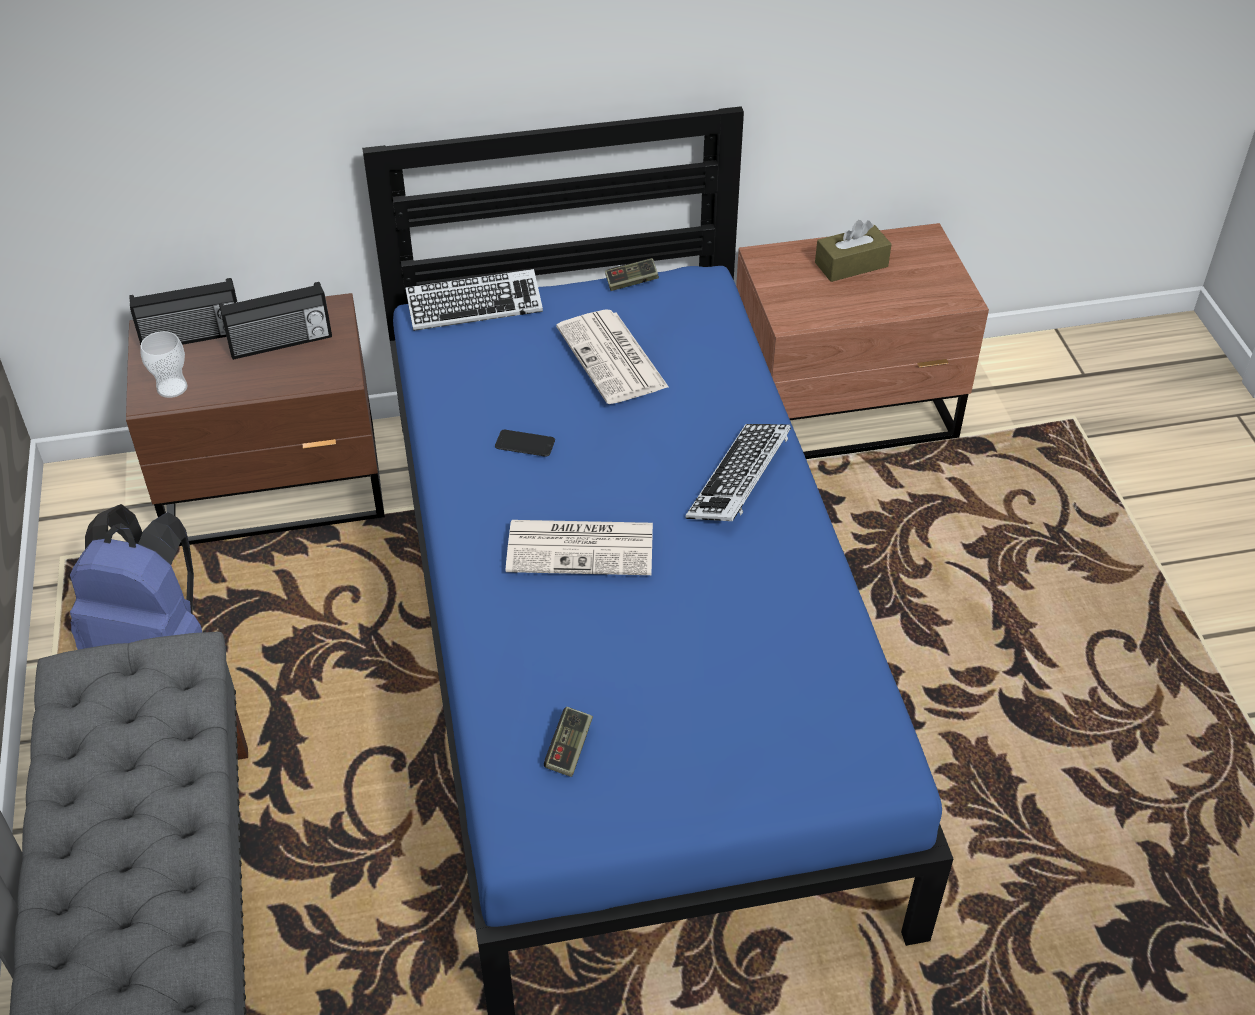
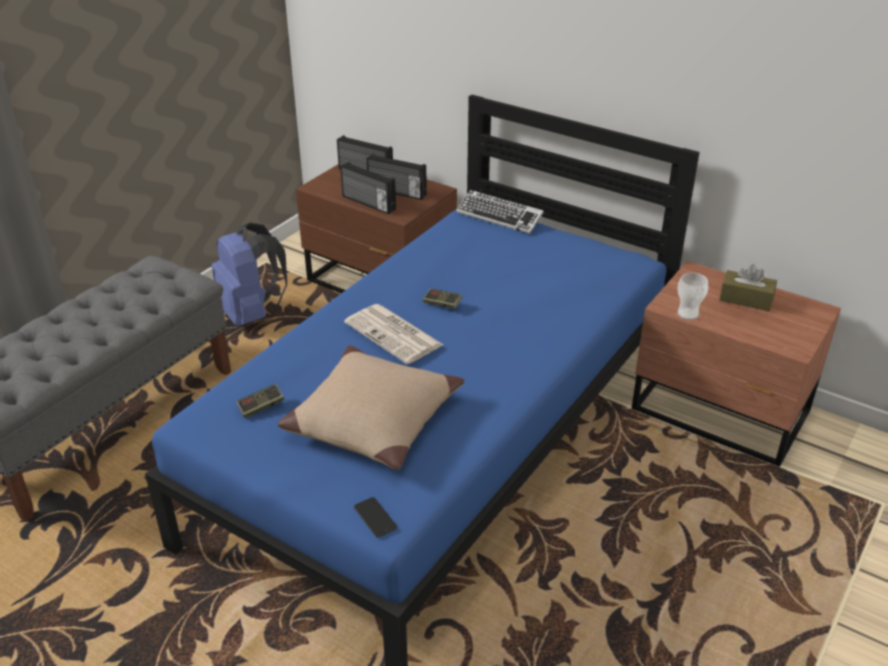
camera: 45 degrees right, 10 degrees down
cup [140,331,188,398] -> cup moved to [677,273,709,320]
phone [495,430,555,457] -> phone moved to [354,497,397,538]
newspaper [556,309,669,404] -> none
game controller [605,258,659,291] -> game controller moved to [423,289,462,309]
keyboard [686,424,791,521] -> none
none -> beige pillow [278,345,464,470]
none -> radio [340,162,396,214]

